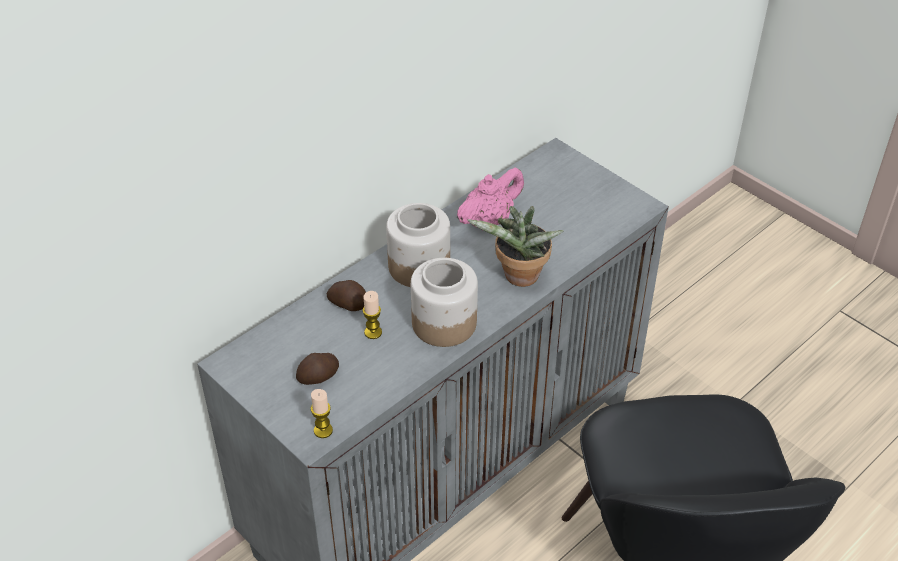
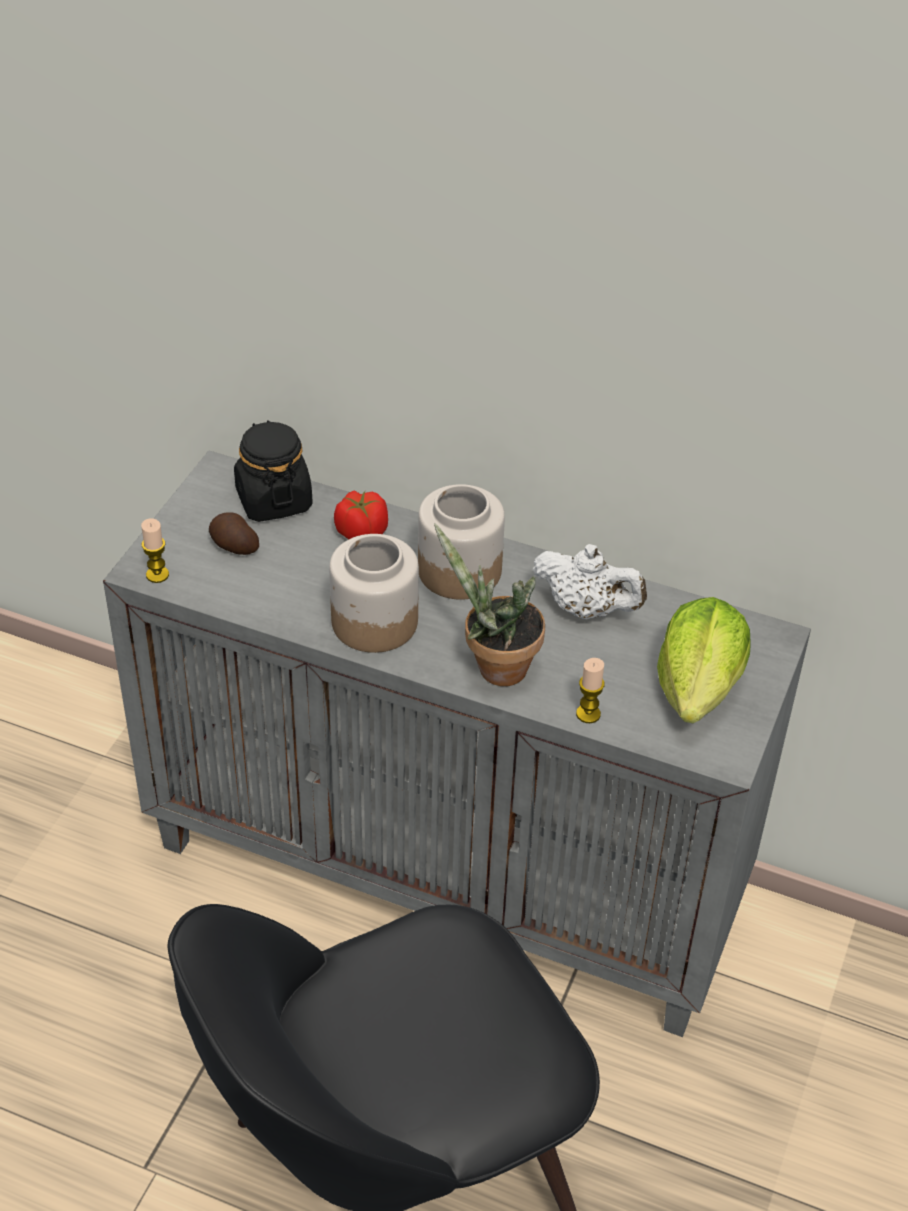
camera: 65 degrees right, 0 degrees up
potato [327,280,366,311] -> tomato [334,491,388,539]
candle [363,291,382,339] -> candle moved to [576,658,605,723]
pink teapot [457,168,524,230] -> white teapot [533,544,647,619]
none -> black jar [234,420,313,522]
none -> lettuce [657,597,751,723]

